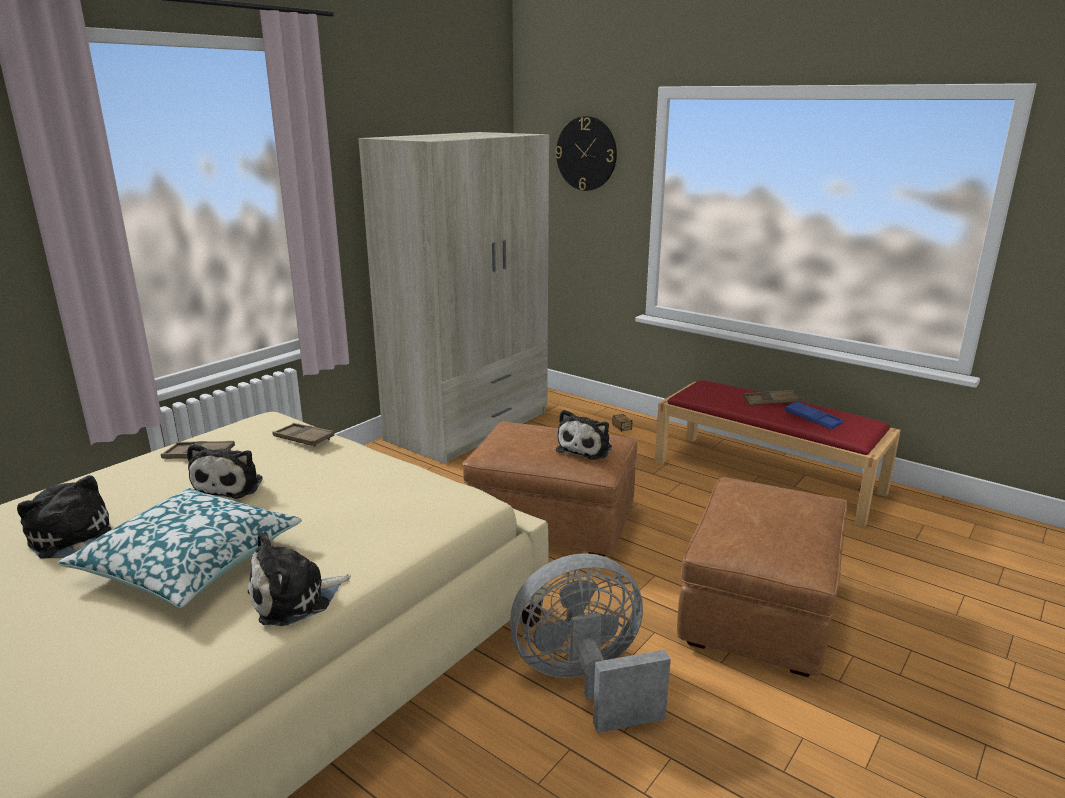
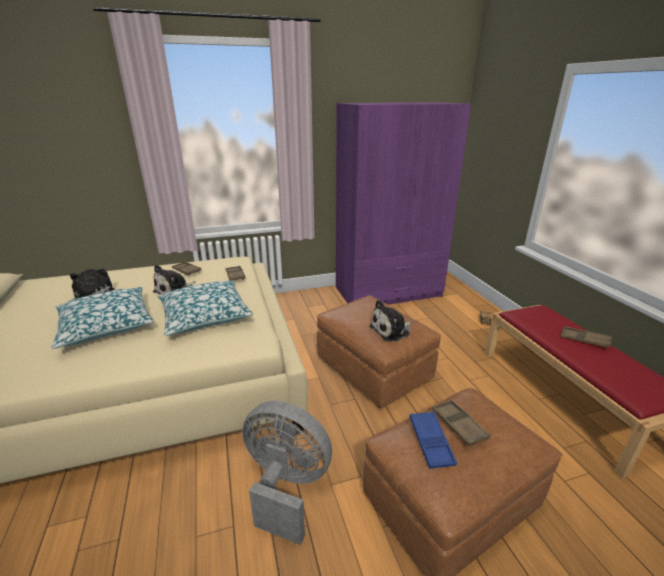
camera: 35 degrees right, 5 degrees up
plush toy [248,531,351,626] -> none
beige wardrobe [358,132,549,464] -> purple wardrobe [336,102,471,305]
wall clock [555,116,617,191] -> none
blue tray [784,401,843,429] -> blue tray moved to [410,411,457,469]
none -> pillow [158,280,253,336]
none -> brown tray [432,400,490,446]

